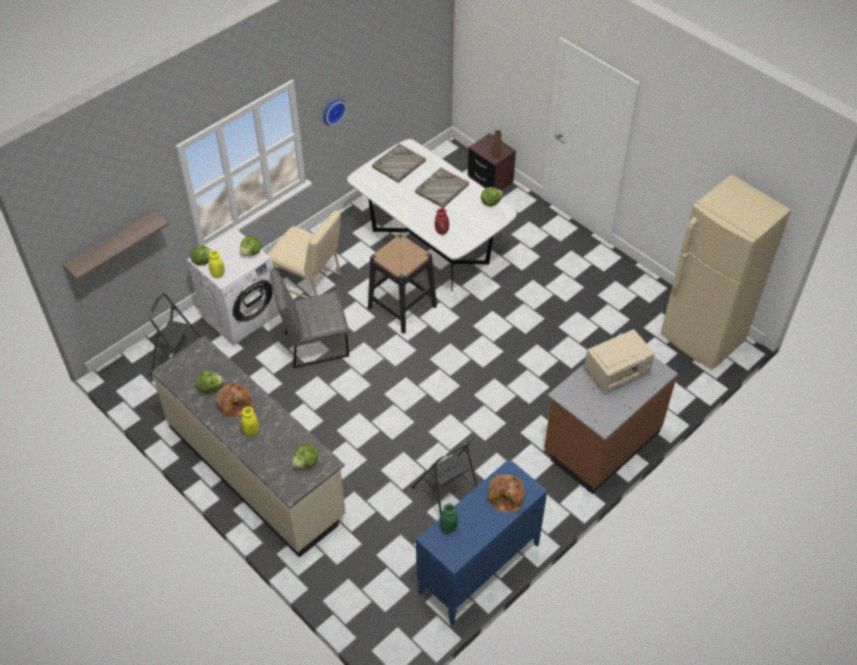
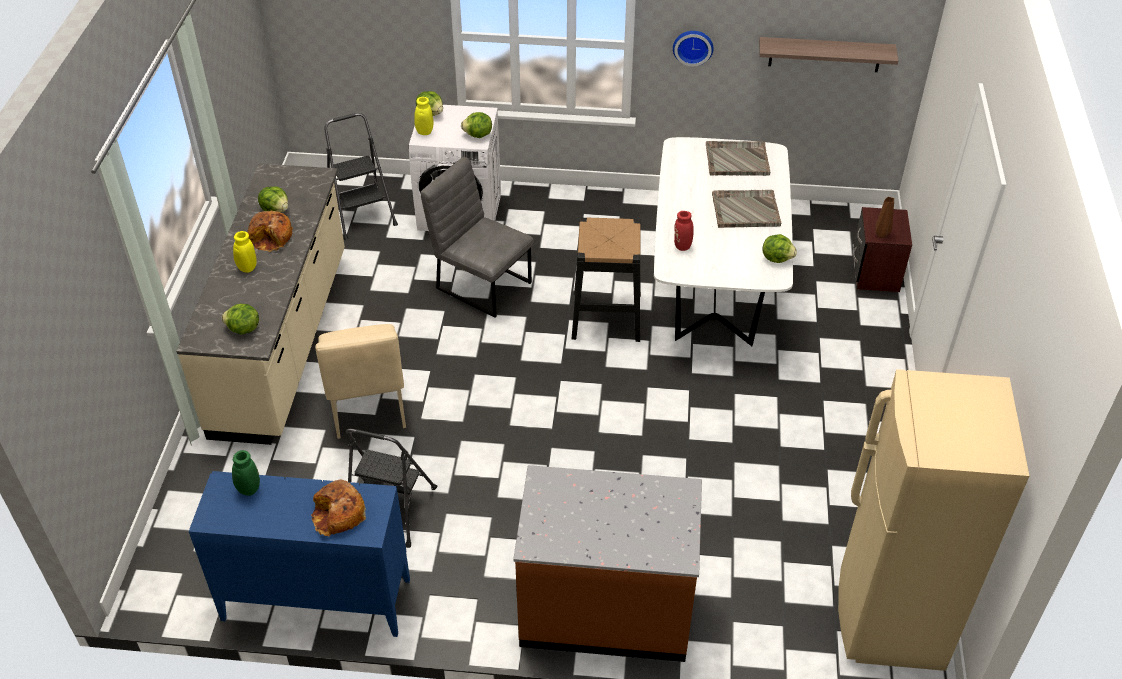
camera: 50 degrees right, 5 degrees down
shelf [63,210,169,280] -> shelf moved to [759,37,898,72]
beige chair [268,211,341,298] -> beige chair moved to [315,324,406,439]
beige microwave [584,329,655,392] -> none

